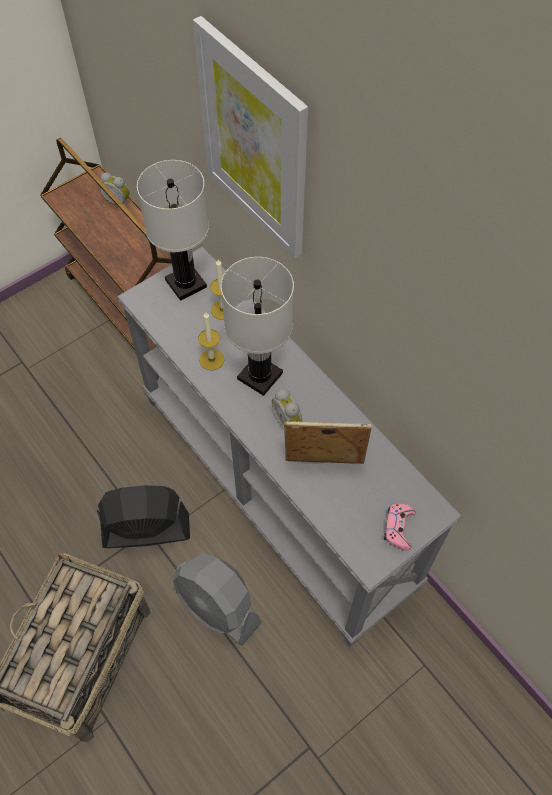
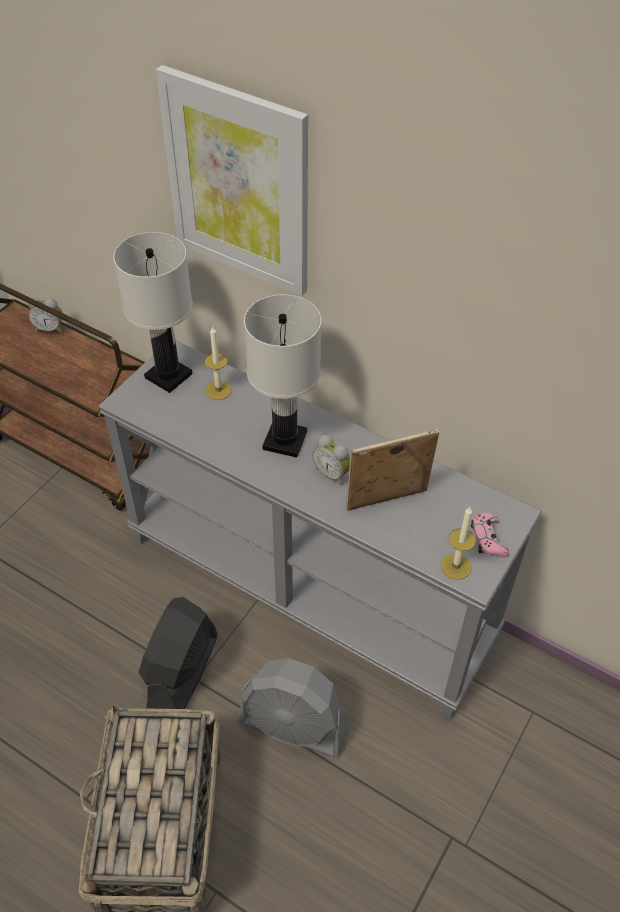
camera: 20 degrees left, 10 degrees down
black fan [97,485,190,548] -> black fan turned 45 degrees counterclockwise [138,597,218,709]
candle [198,312,224,371] -> candle moved to [441,507,476,580]

